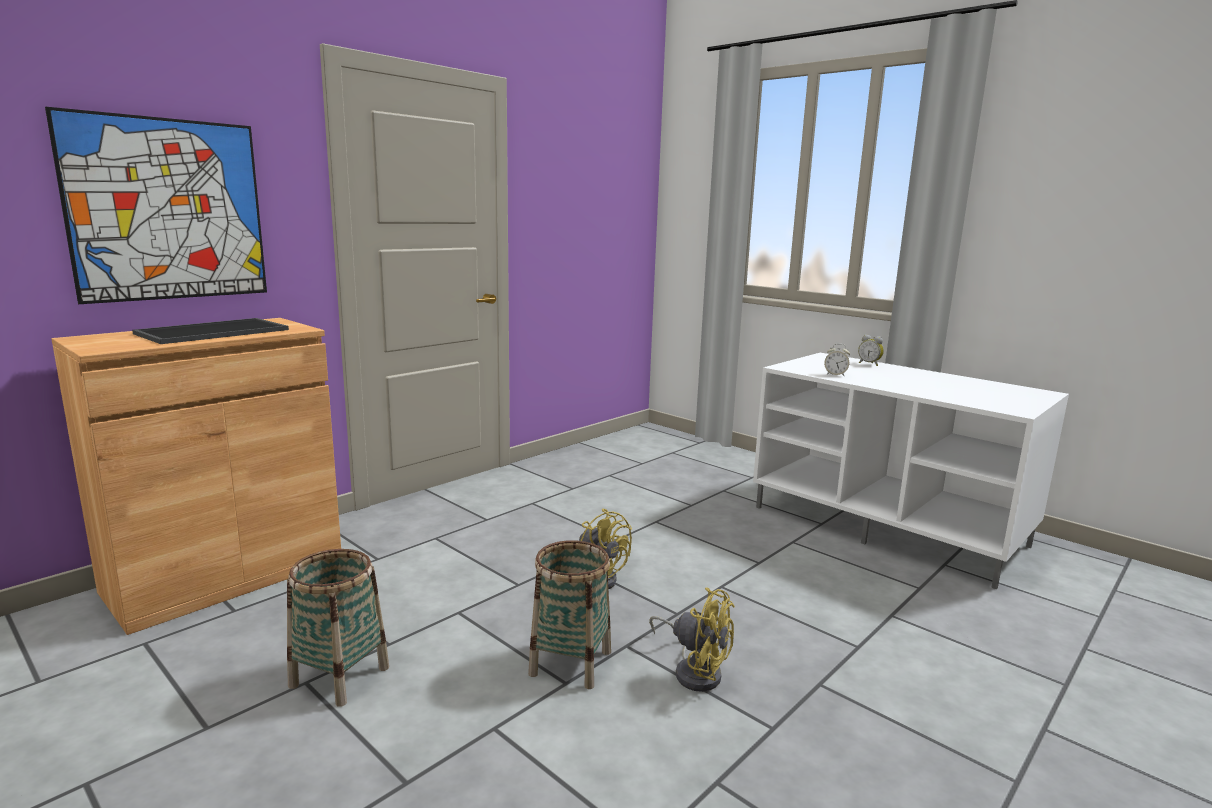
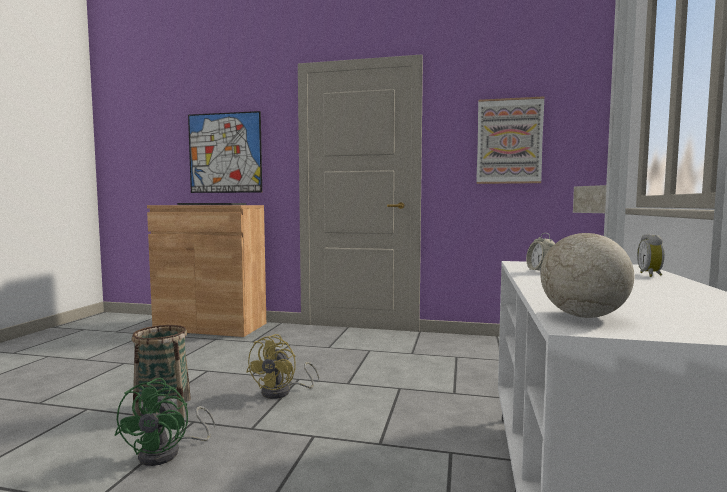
camera: 60 degrees right, 10 degrees down
basket [287,549,389,707] -> none
yellow fan [649,587,735,692] -> green fan [114,378,215,466]
none -> picture [476,96,544,184]
none -> globe [540,185,634,318]

